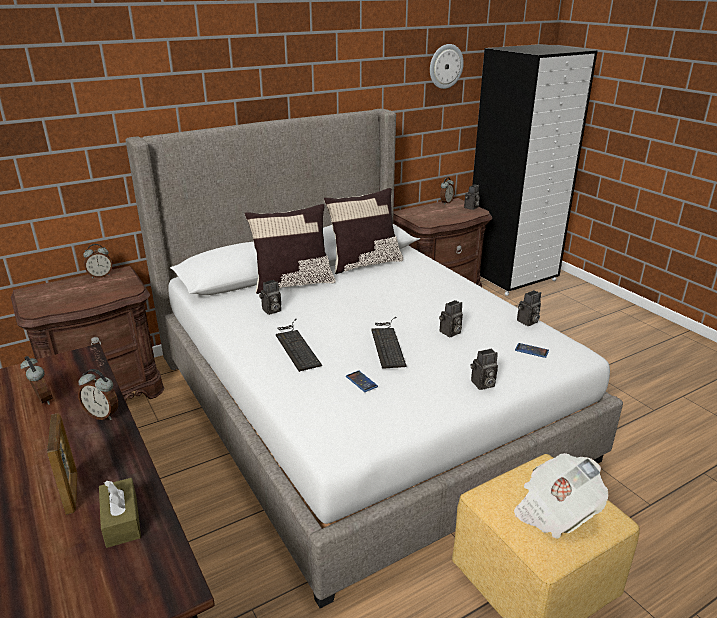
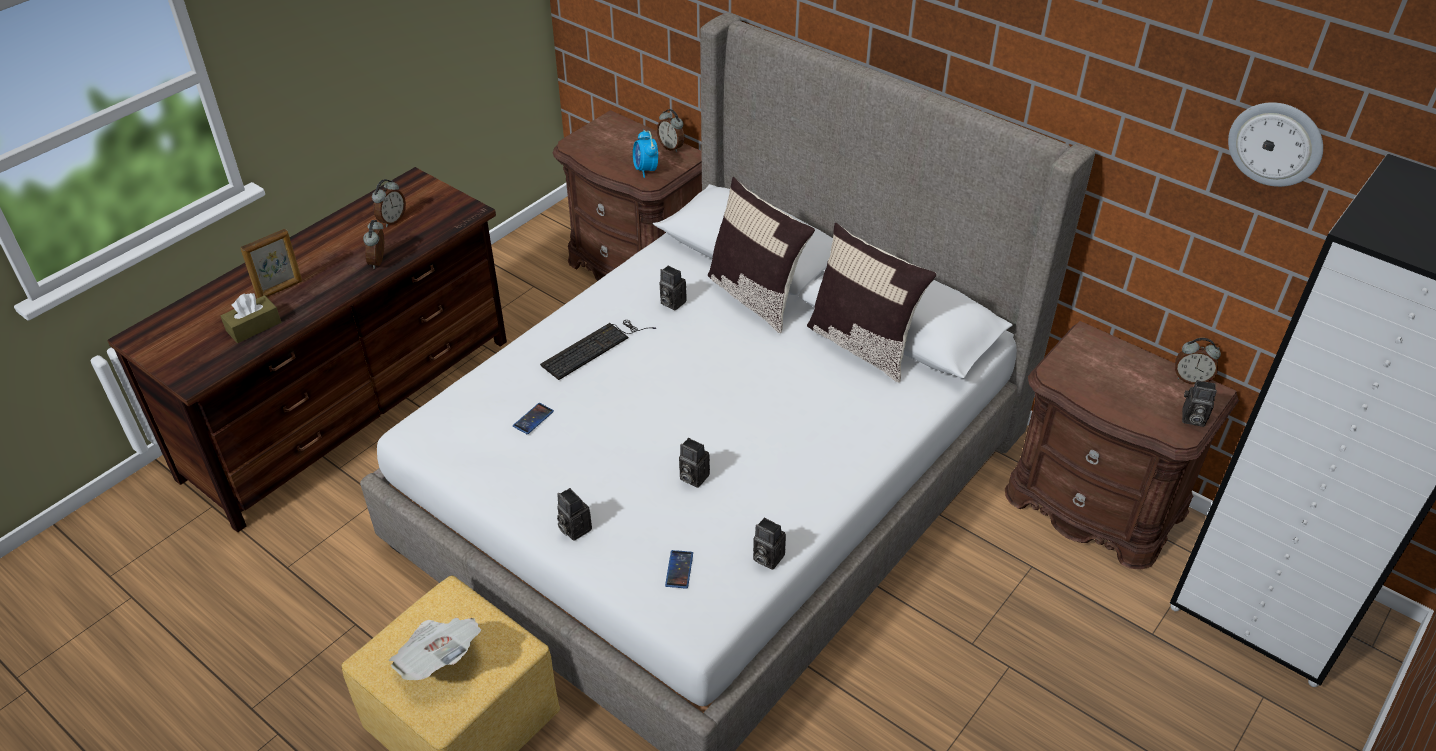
camera: 70 degrees right, 15 degrees up
keyboard [371,317,407,369] -> none
none -> alarm clock [633,130,658,178]

